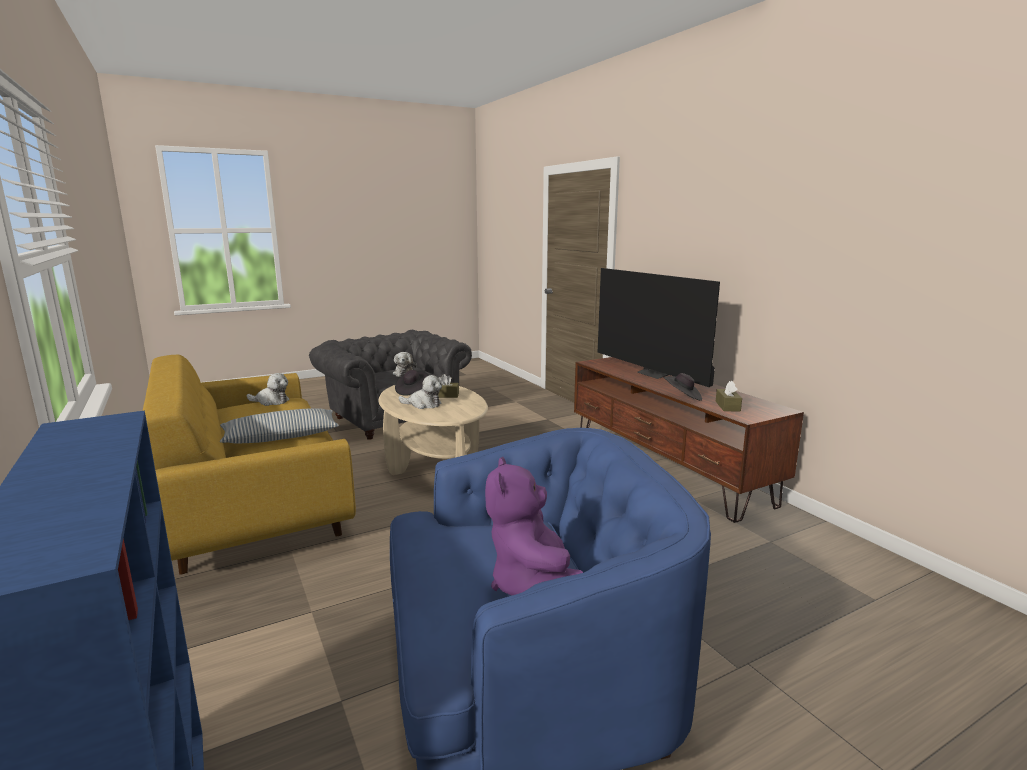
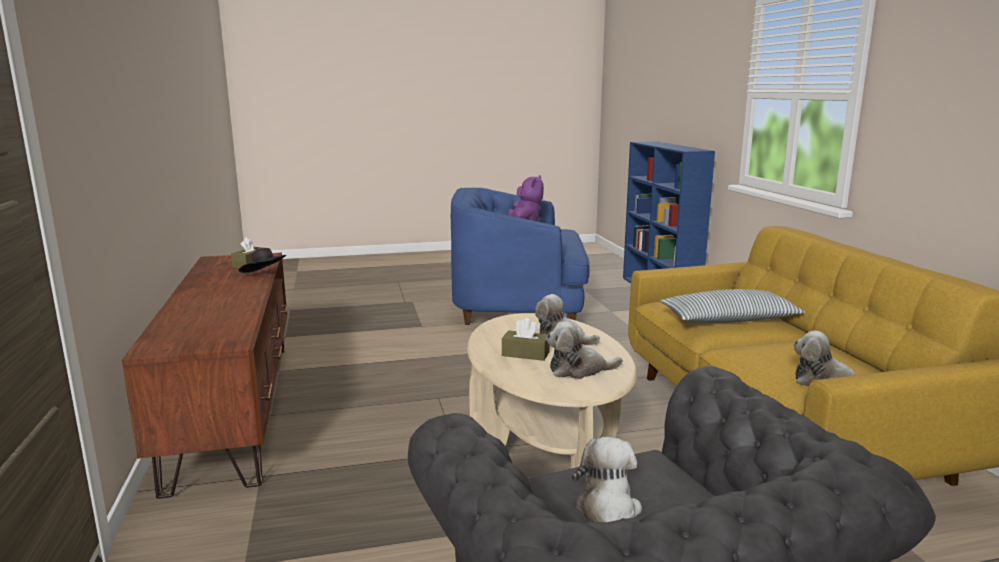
camera: 165 degrees left, 0 degrees up
black hat [395,370,429,395] -> plush toy [546,321,623,379]
television [598,268,720,387] -> none

